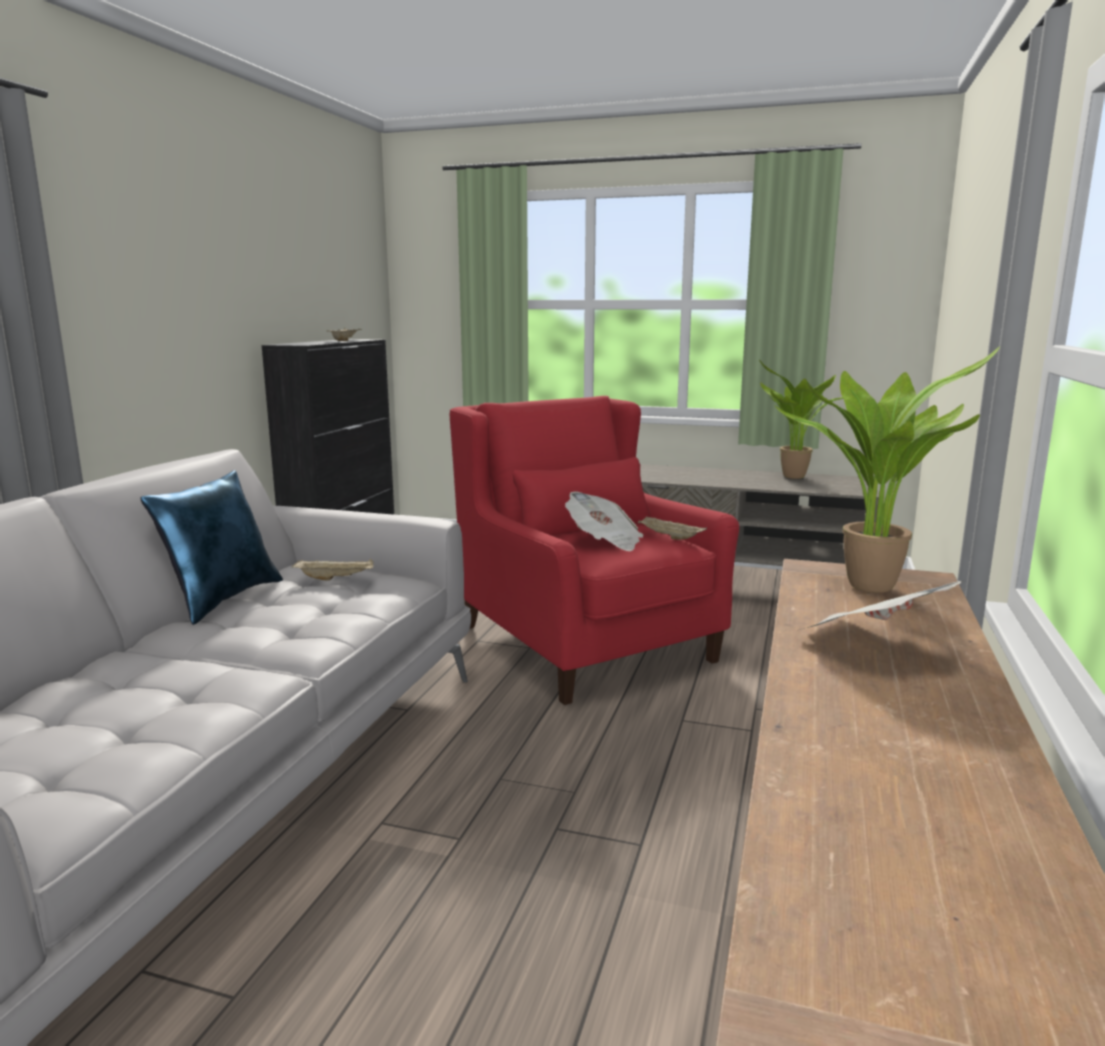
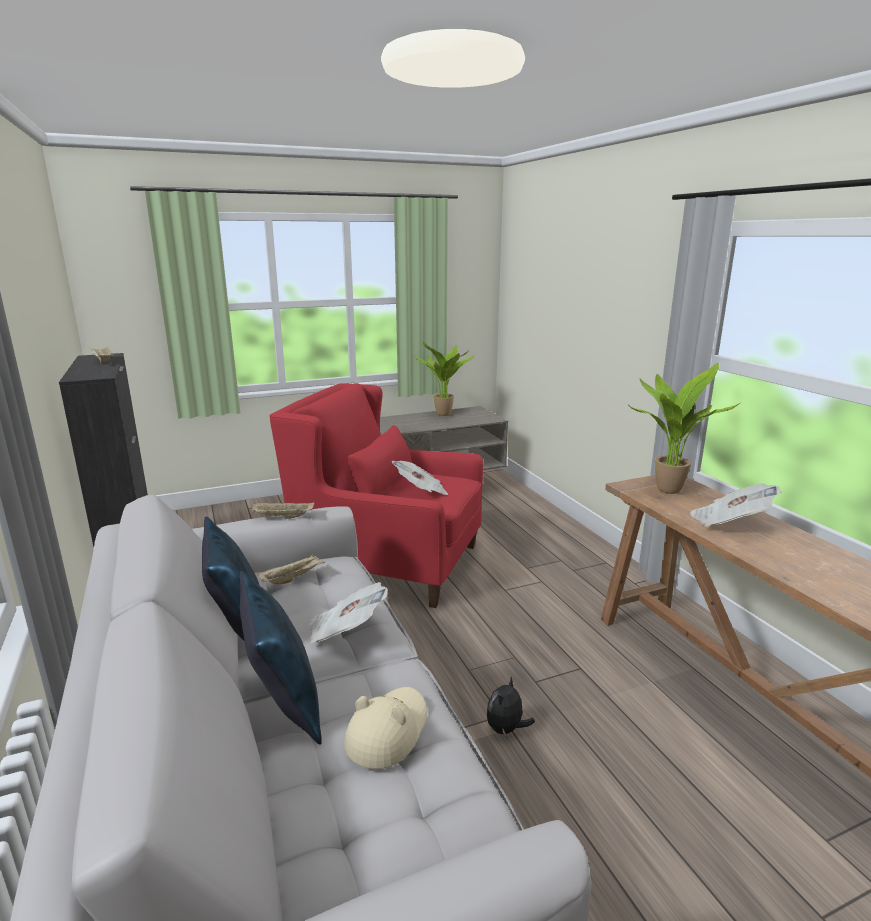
camera: 40 degrees left, 5 degrees up
beige tray [638,516,707,540] -> beige tray moved to [252,502,314,519]
none -> blue pillow [240,571,322,745]
none -> newspaper [310,582,388,644]
none -> beige hat [344,687,427,769]
none -> plush toy [487,677,535,737]

